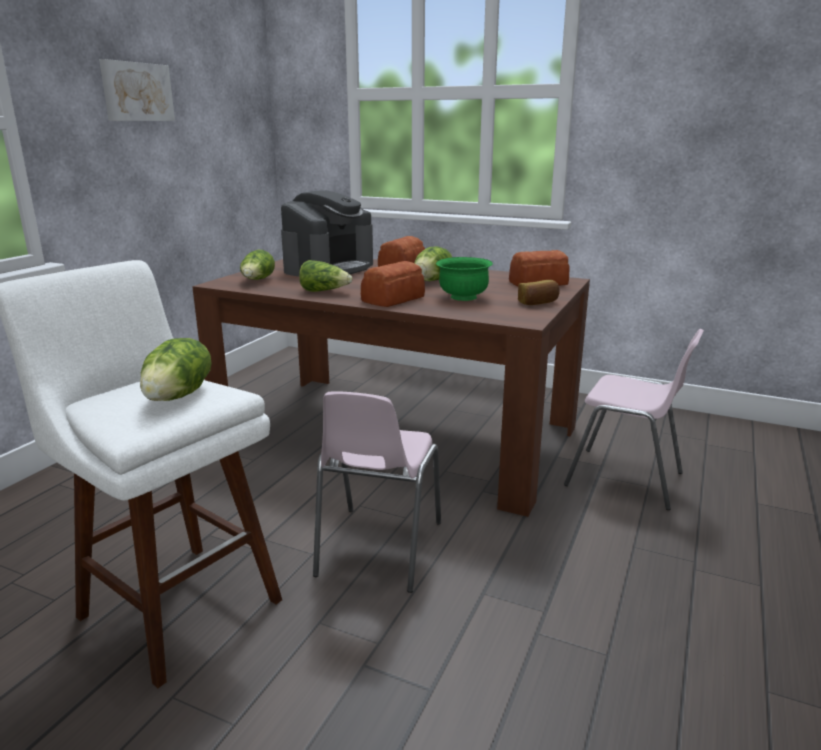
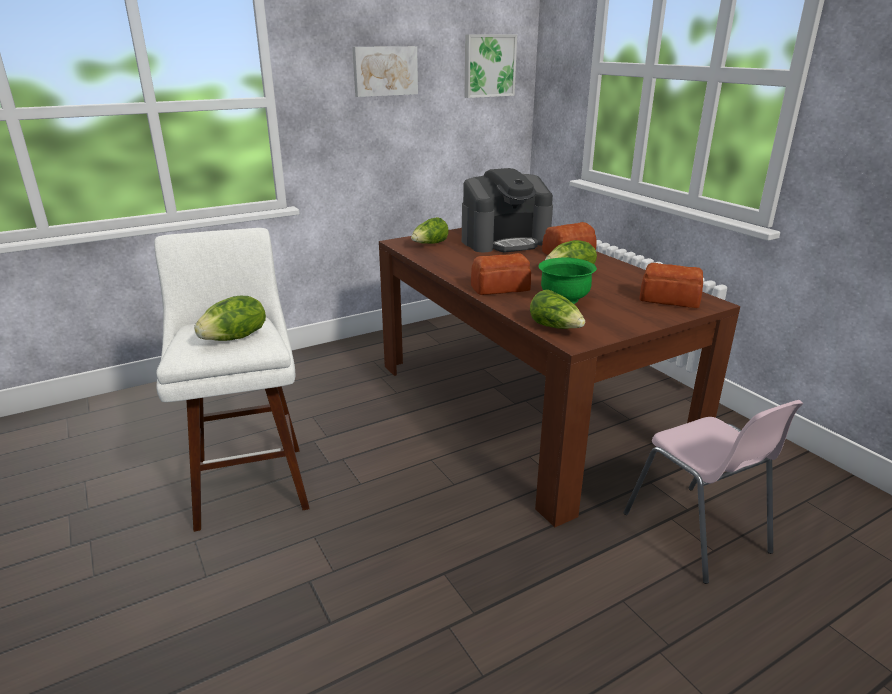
camera: 35 degrees right, 5 degrees up
lettuce [299,260,352,292] -> lettuce moved to [530,289,585,329]
pink chair [313,391,441,593] -> none
bread [518,280,560,305] -> none
none -> picture [464,34,517,98]

